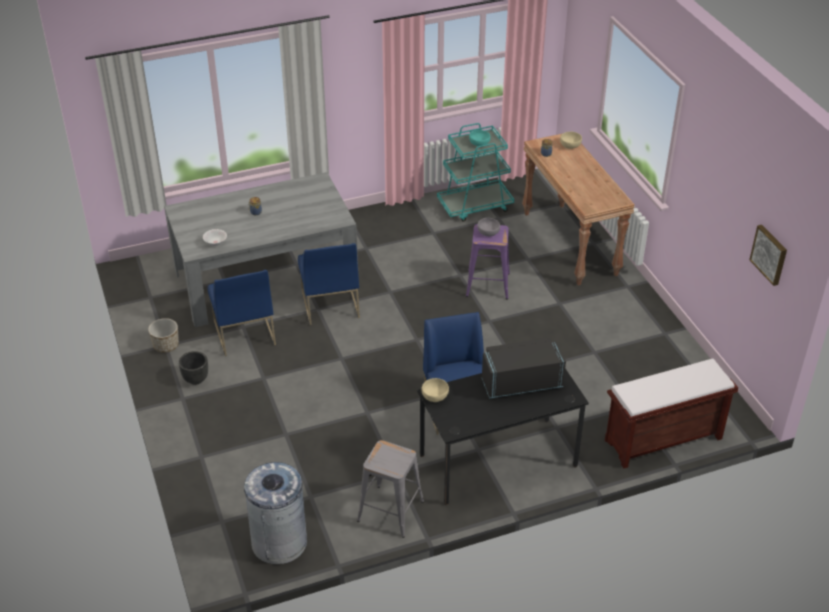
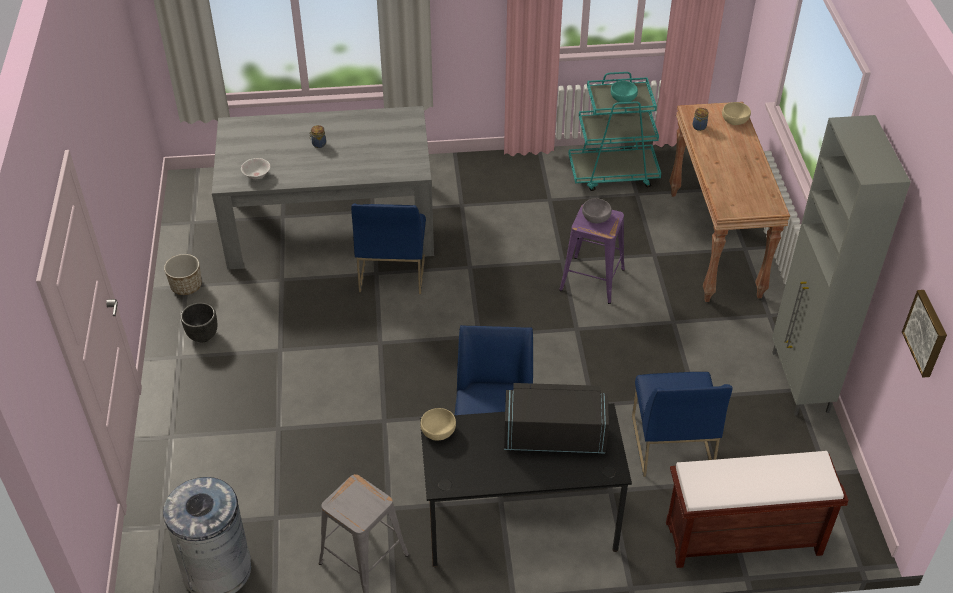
camera: 15 degrees right, 5 degrees up
blue chair [208,270,276,356] -> blue chair moved to [632,372,733,477]
none -> grey cabinet [772,115,911,416]

